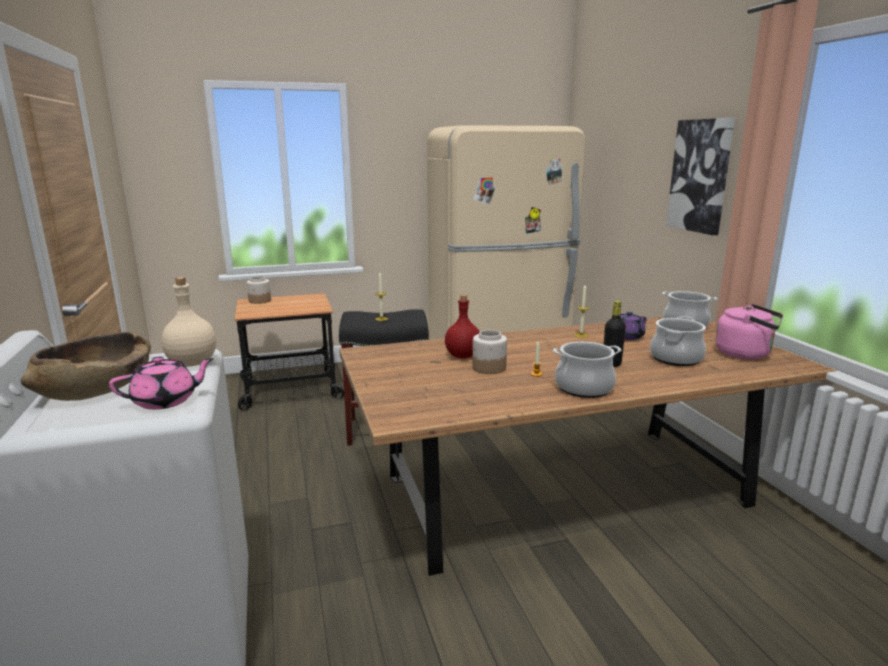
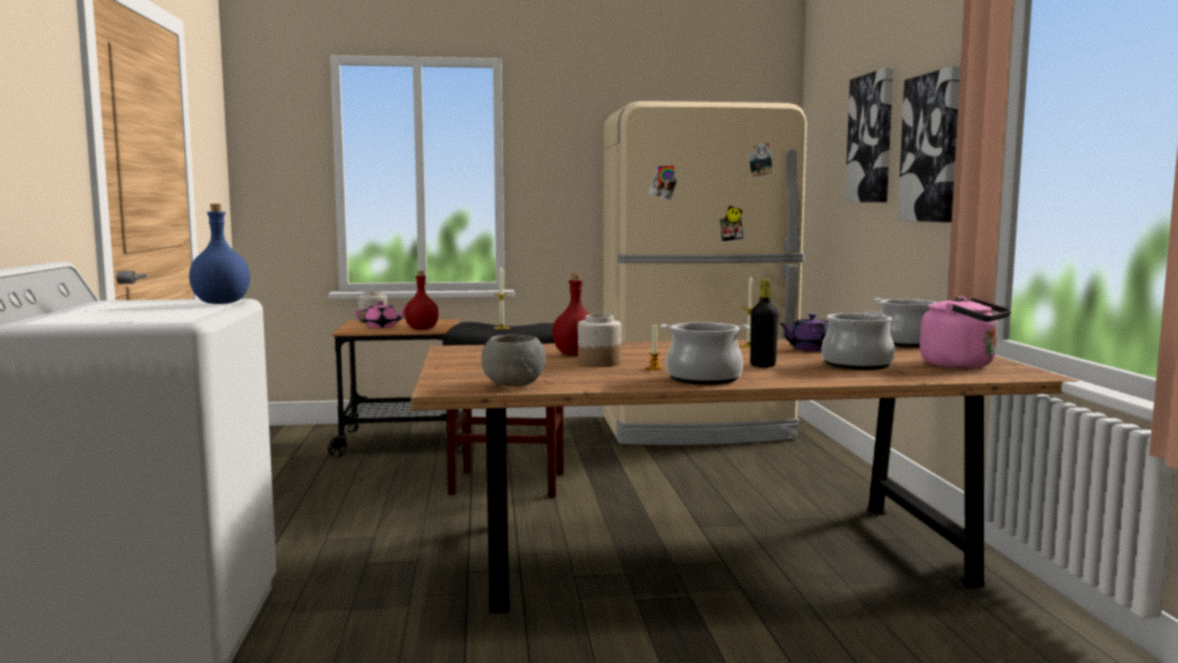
camera: 10 degrees right, 10 degrees down
brown bowl [21,332,151,401] -> none
pink teapot [109,356,214,410] -> pink teapot moved to [356,301,406,328]
beige bottle [161,277,216,367] -> blue bottle [189,204,250,304]
none -> red bottle [404,271,439,330]
none -> grey bowl [482,334,546,387]
none -> picture [845,68,893,202]

